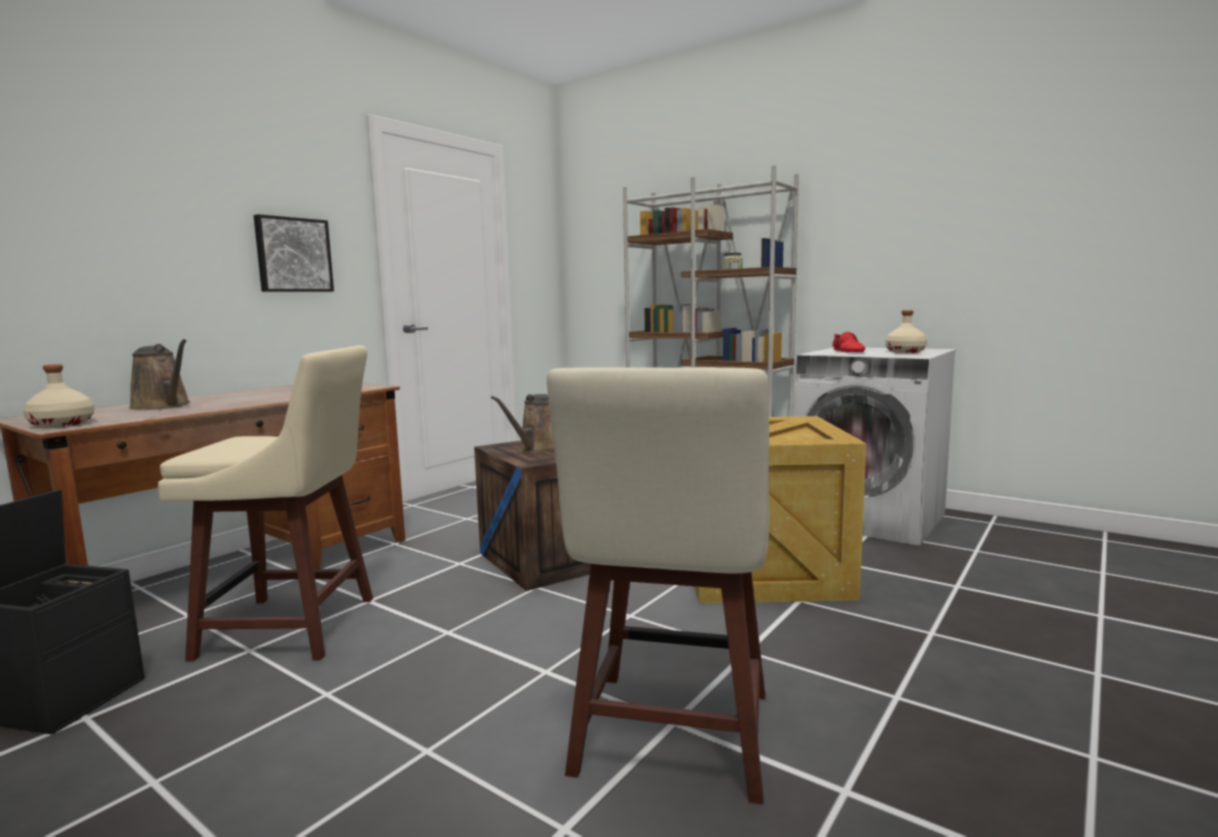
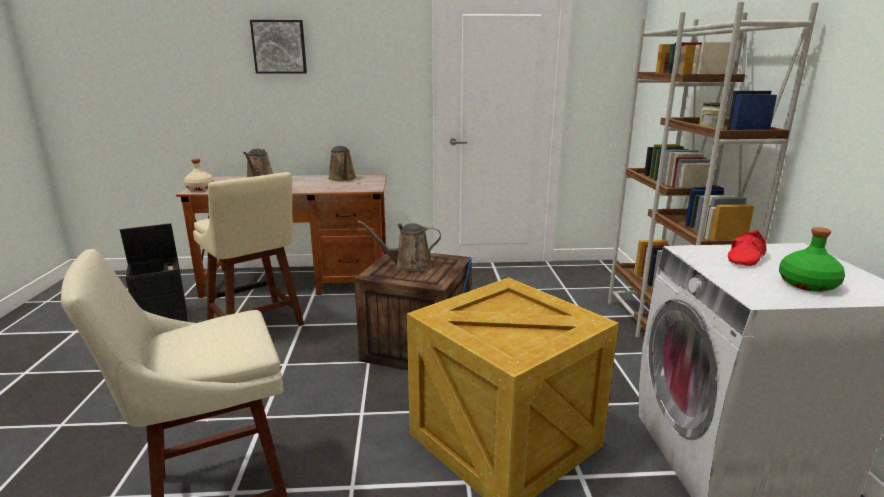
camera: 50 degrees right, 10 degrees up
picture [254,214,334,292] -> picture moved to [250,20,307,74]
beige bottle [885,310,927,353] -> green bottle [779,227,845,292]
none -> brown watering can [328,146,356,181]

